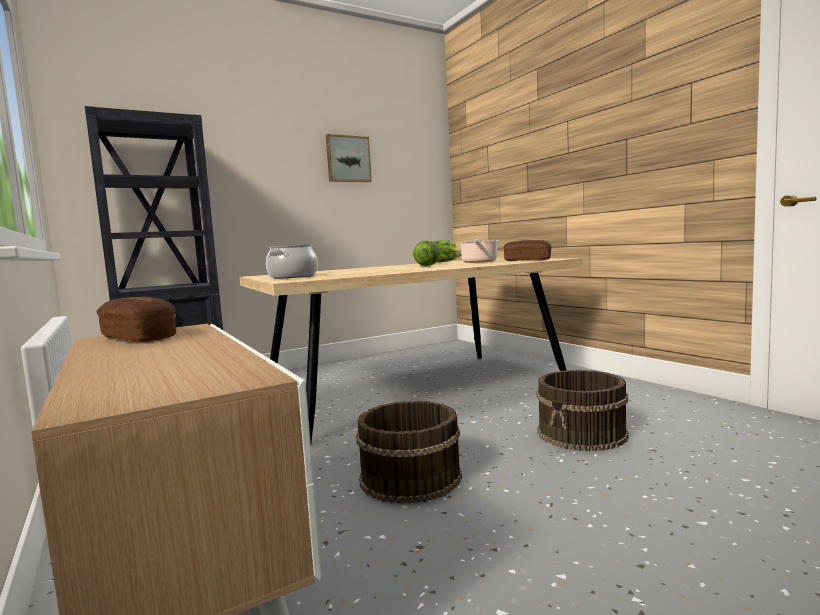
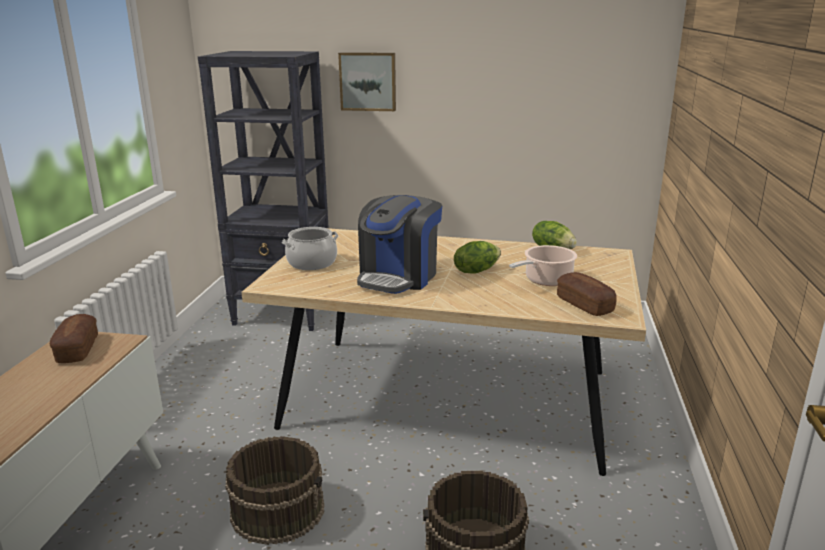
camera: 40 degrees right, 15 degrees up
picture [326,134,372,182] -> picture moved to [338,52,396,111]
none -> coffee machine [357,195,442,294]

